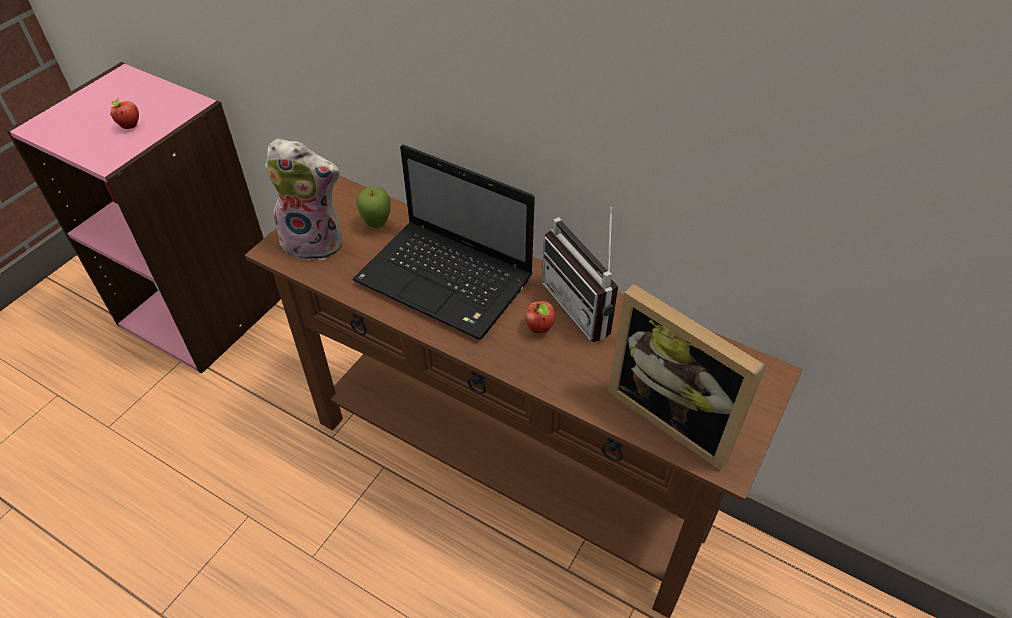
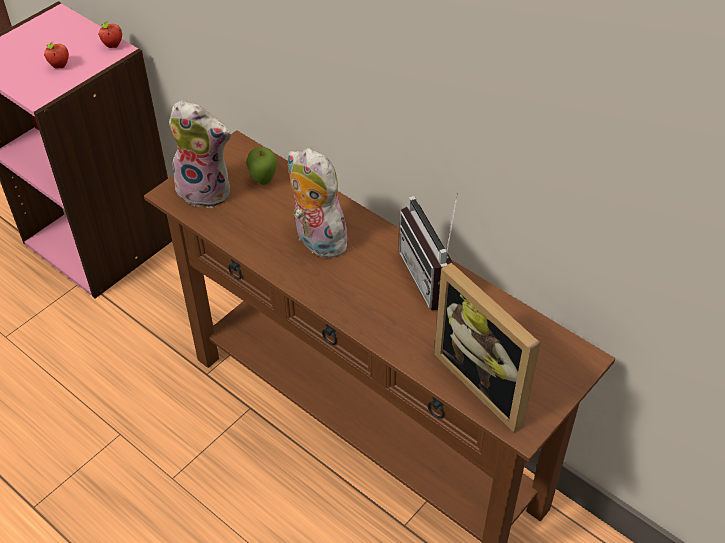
camera: 10 degrees right, 0 degrees up
laptop [353,145,535,340] -> plush toy [288,148,352,258]
apple [525,301,555,333] -> apple moved to [98,21,122,48]

